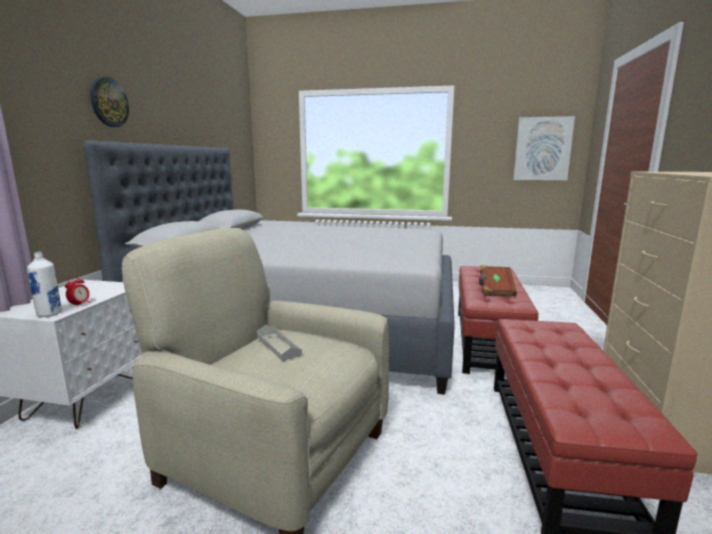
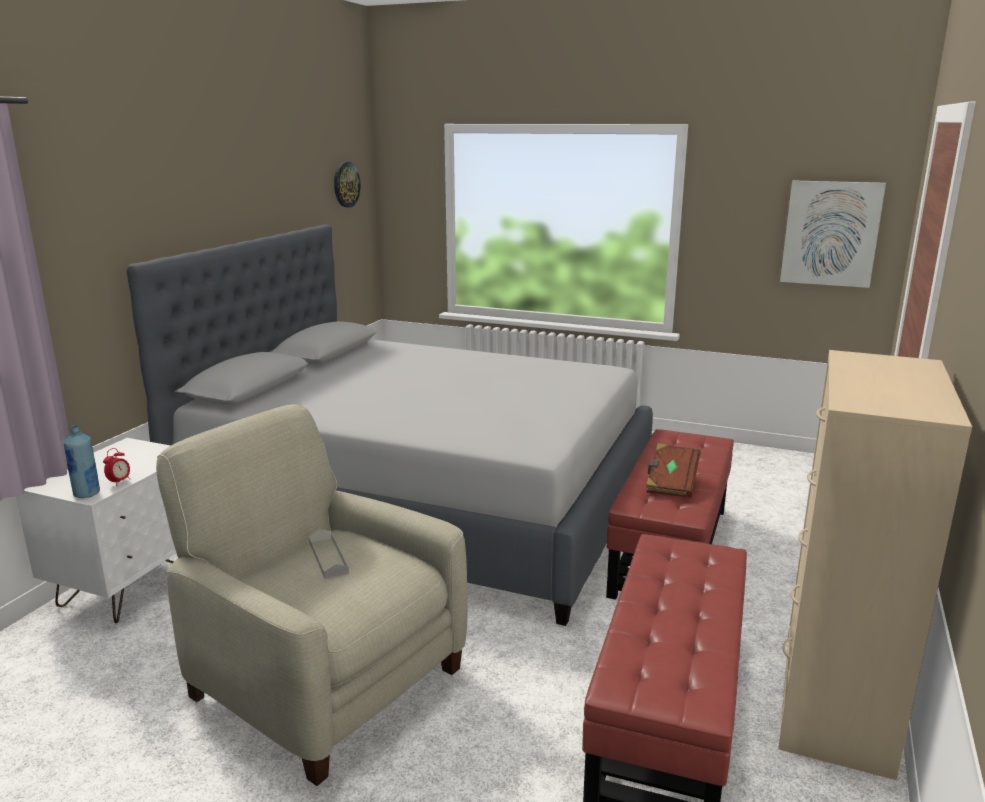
camera: 10 degrees right, 5 degrees up
white bottle [27,252,62,317] -> blue bottle [64,425,100,498]
wall clock [90,77,129,127] -> wall clock moved to [334,162,360,208]

